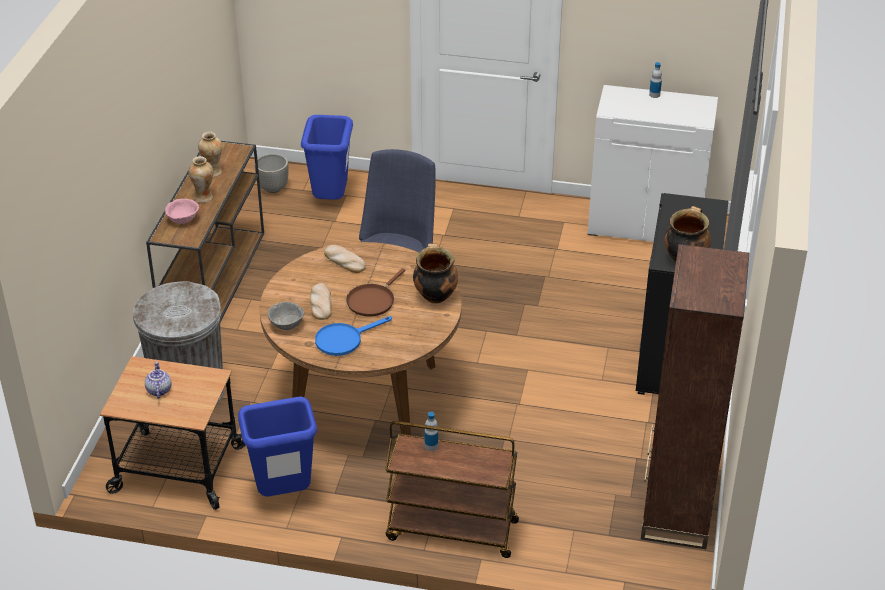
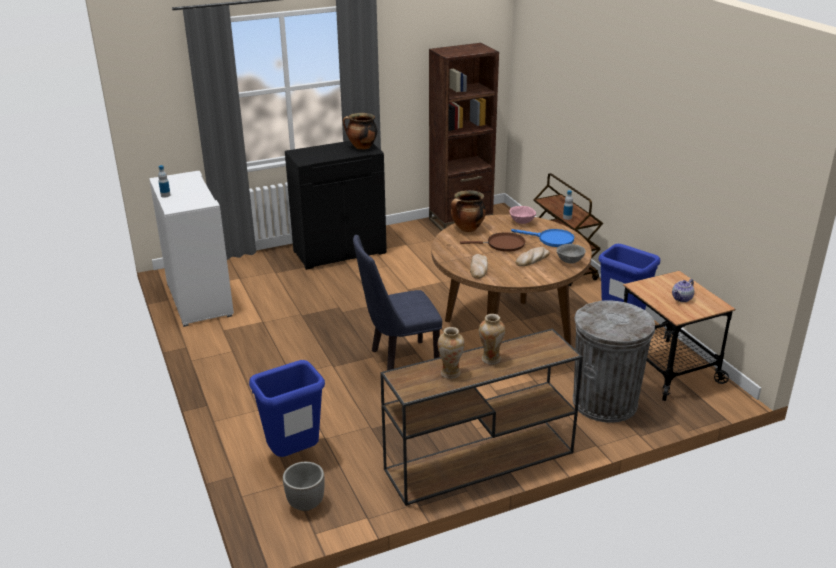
camera: 125 degrees left, 10 degrees down
pink bowl [165,199,199,224] -> pink bowl moved to [509,206,536,224]

